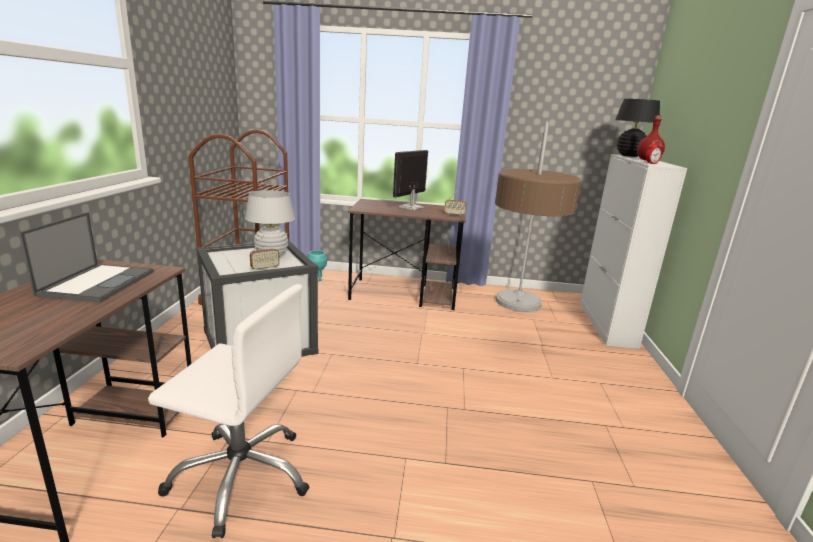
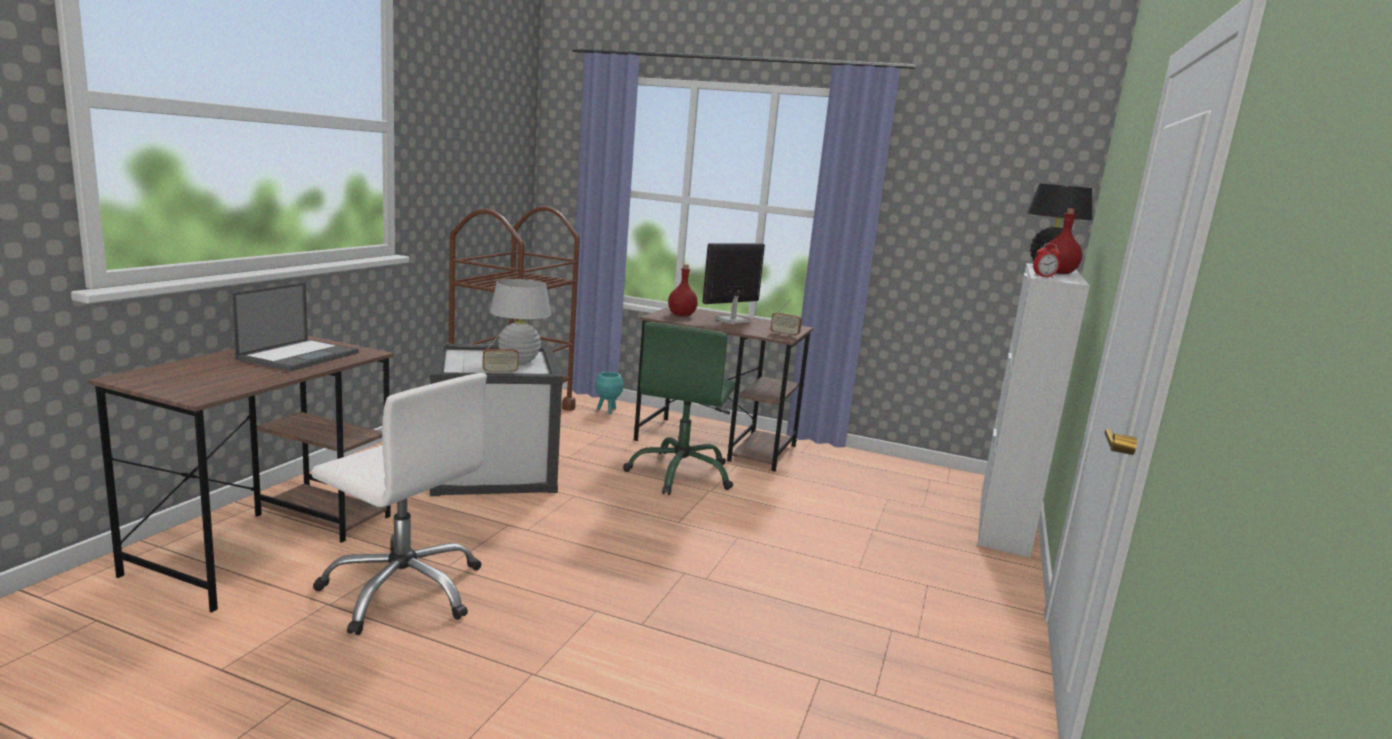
camera: 15 degrees right, 5 degrees down
floor lamp [495,121,581,312] -> none
none -> green office chair [623,322,736,495]
none -> red bottle [668,264,698,316]

